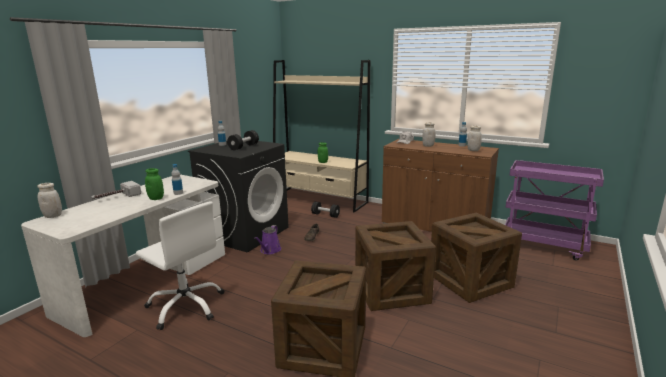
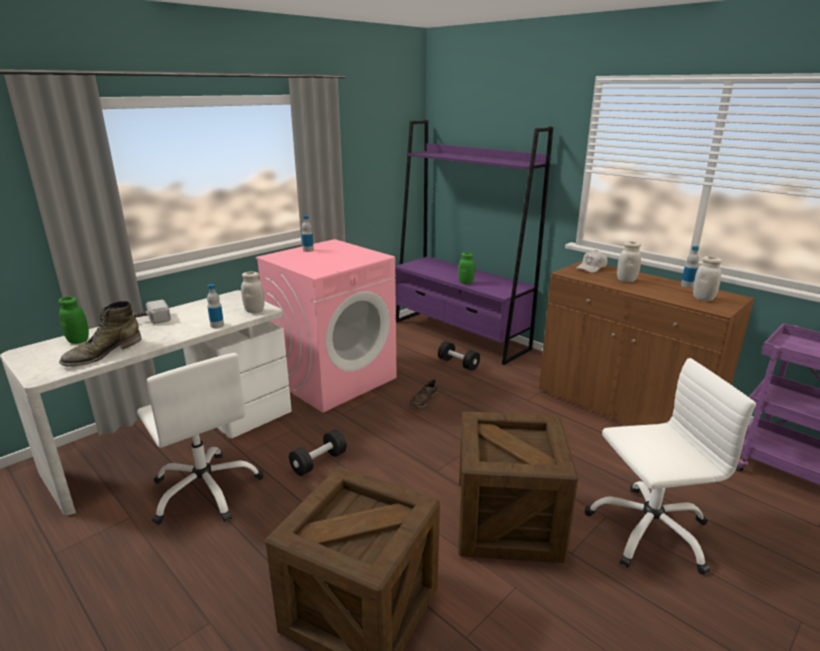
camera: 15 degrees right, 5 degrees up
white jar [37,183,62,218] -> white jar moved to [241,272,265,313]
green jar [145,168,164,200] -> green jar moved to [58,297,89,344]
black washing machine [188,141,289,253] -> pink washing machine [255,239,396,413]
black dumbbell [227,130,259,150] -> black dumbbell moved to [289,429,347,476]
purple watering can [254,225,281,254] -> none
beige bookcase [273,60,370,213] -> purple bookcase [395,120,553,365]
crate [431,213,522,303] -> white office chair [585,358,756,575]
none -> green boot [59,301,142,367]

